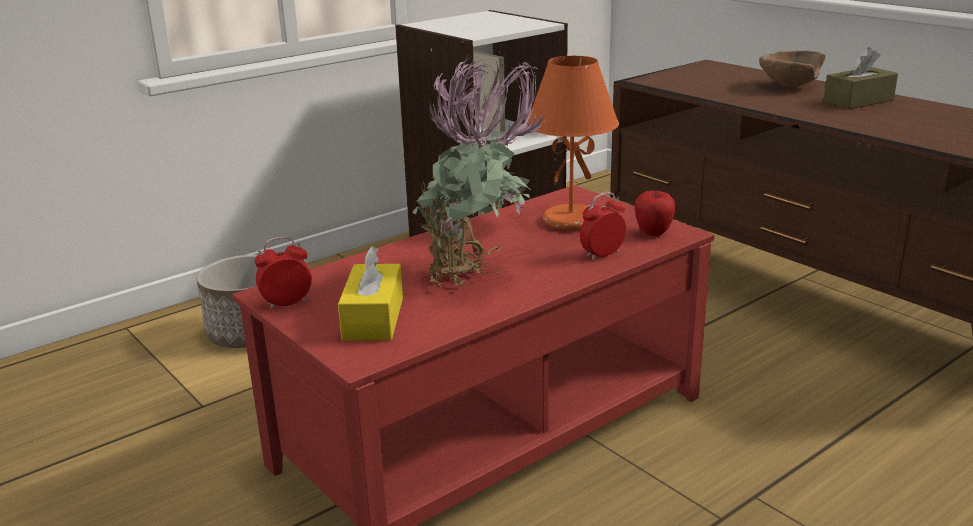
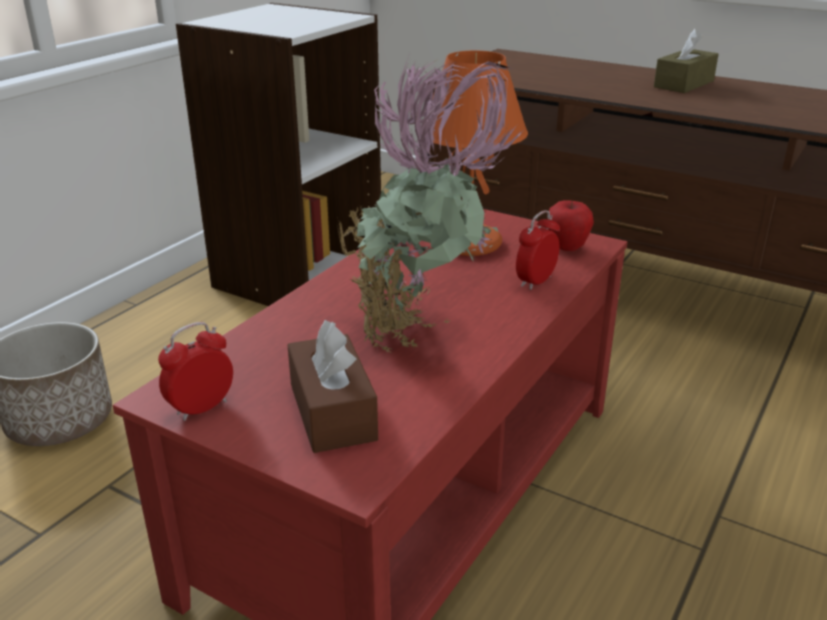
camera: 20 degrees left, 5 degrees up
yellow tissue box [338,246,403,341] -> brown tissue box [288,320,378,453]
brown bowl [759,51,826,88] -> none

